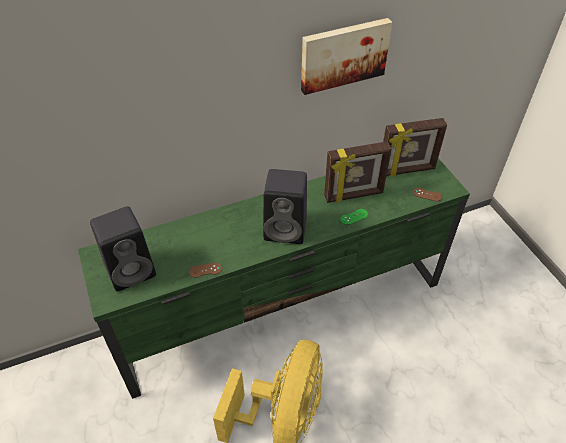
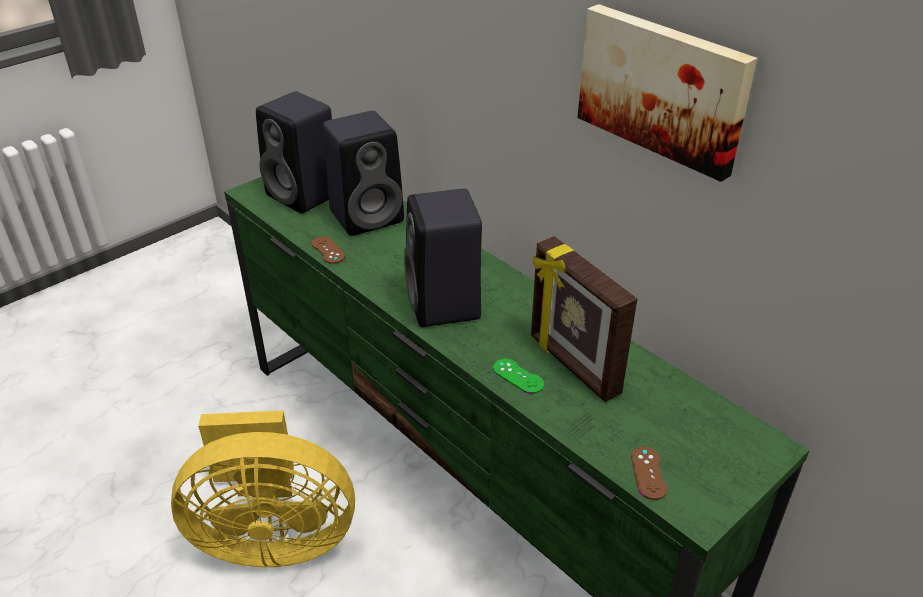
camera: 70 degrees right, 10 degrees down
picture frame [383,118,447,177] -> none
none -> black speaker [323,111,404,236]

